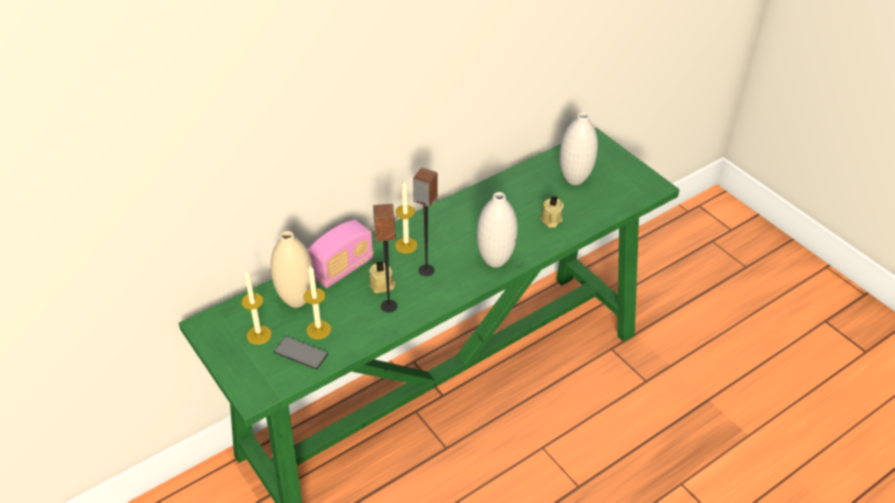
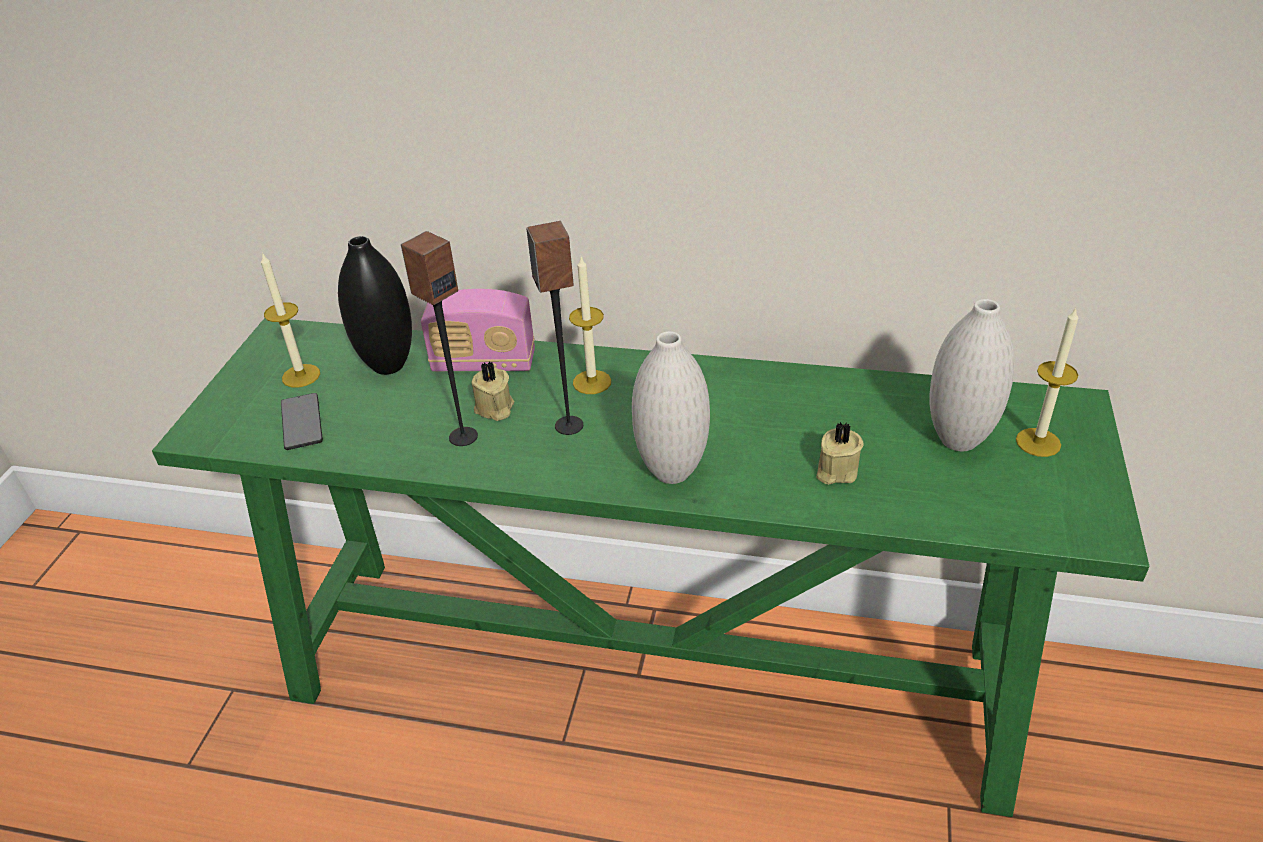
camera: 50 degrees right, 5 degrees down
beige vase [270,231,314,308] -> black vase [338,236,412,375]
candle [304,265,331,339] -> candle moved to [1016,308,1078,457]

